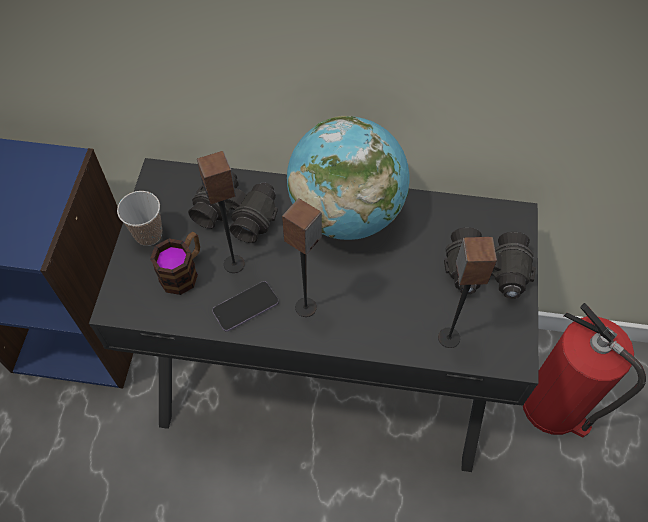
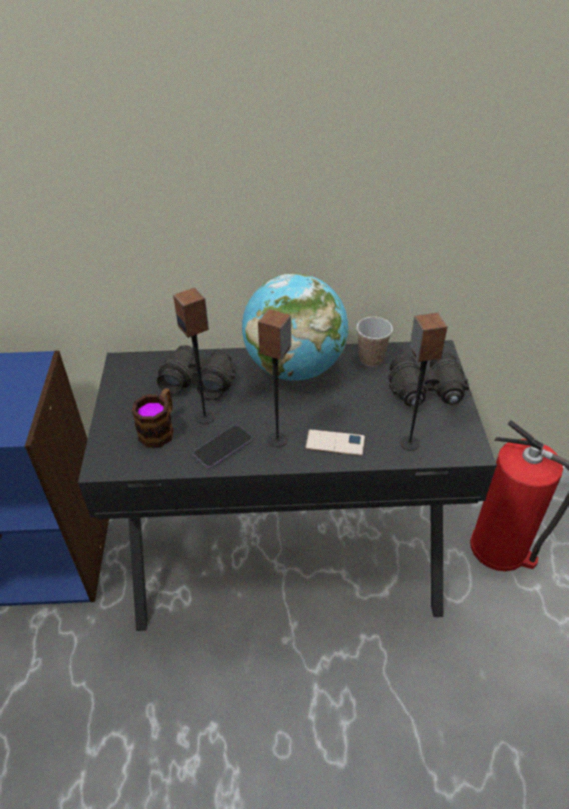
camera: 10 degrees left, 15 degrees down
cup [117,191,162,246] -> cup moved to [357,317,393,367]
none -> phone [305,429,365,456]

